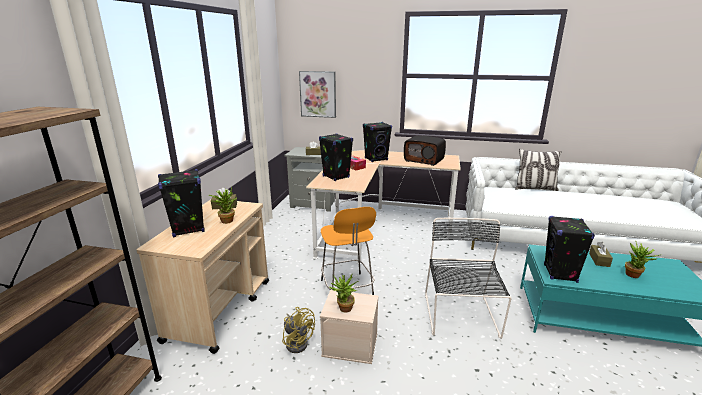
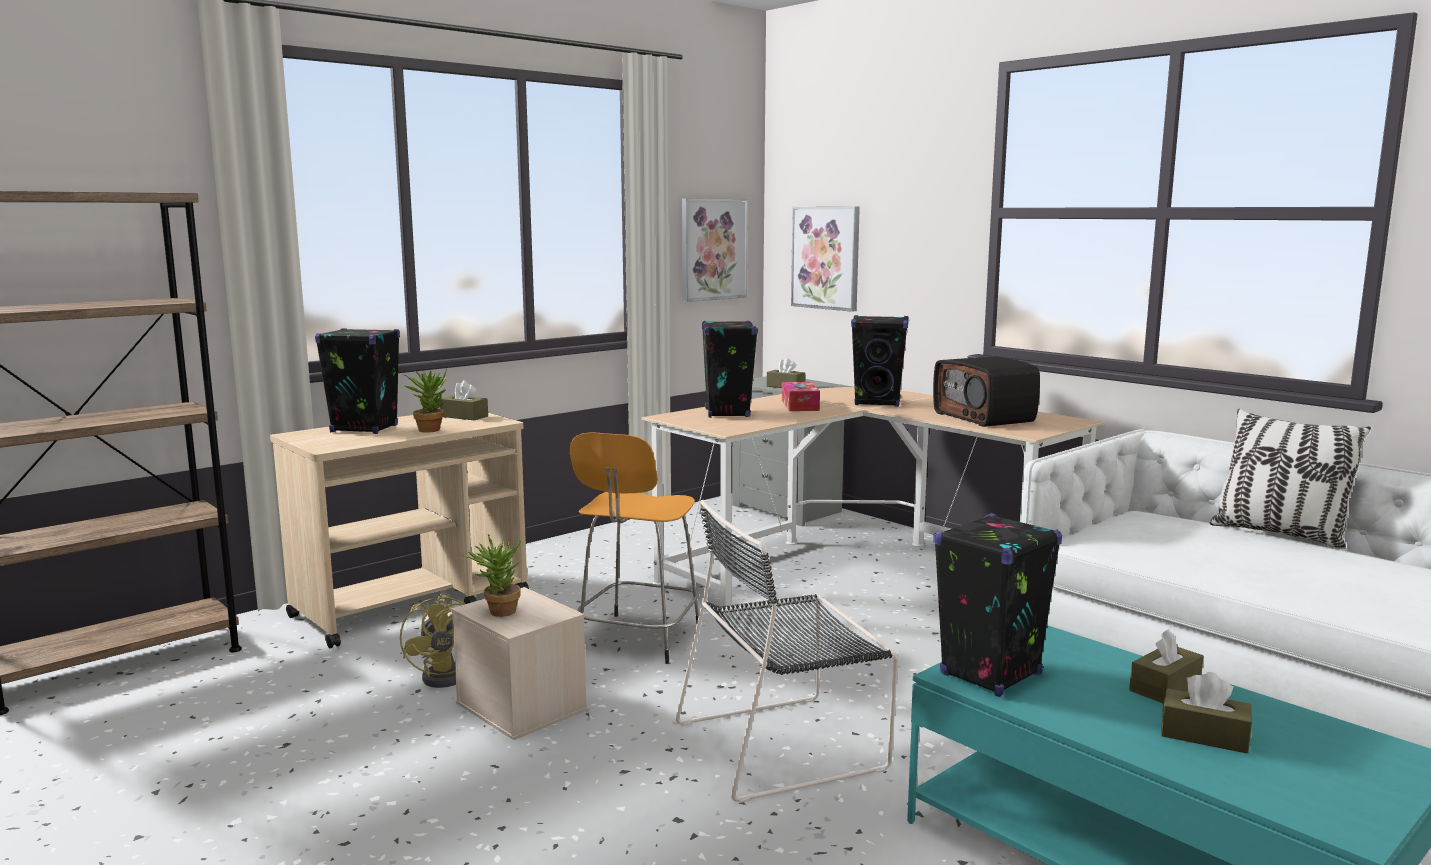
camera: 35 degrees right, 10 degrees down
black chair [425,218,511,339] -> black chair turned 150 degrees counterclockwise [675,500,898,803]
potted plant [625,241,659,278] -> brown tissue box [1161,672,1252,753]
none -> picture [682,198,748,302]

